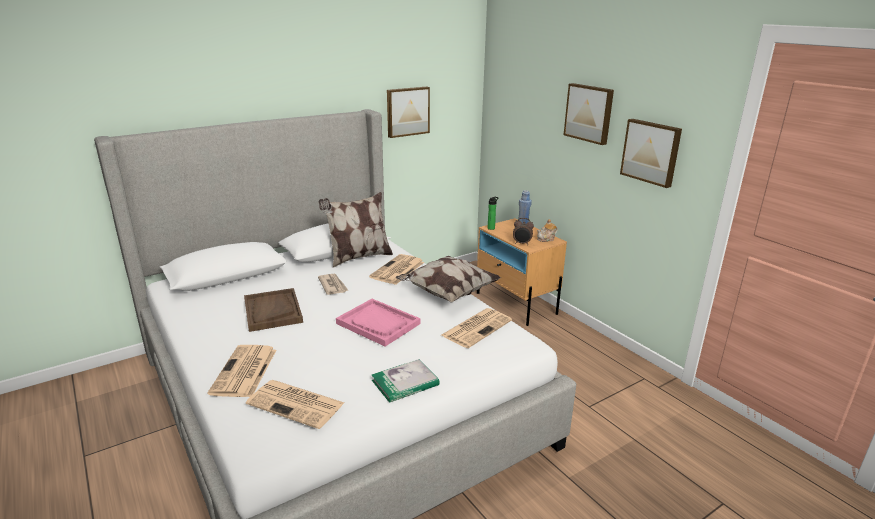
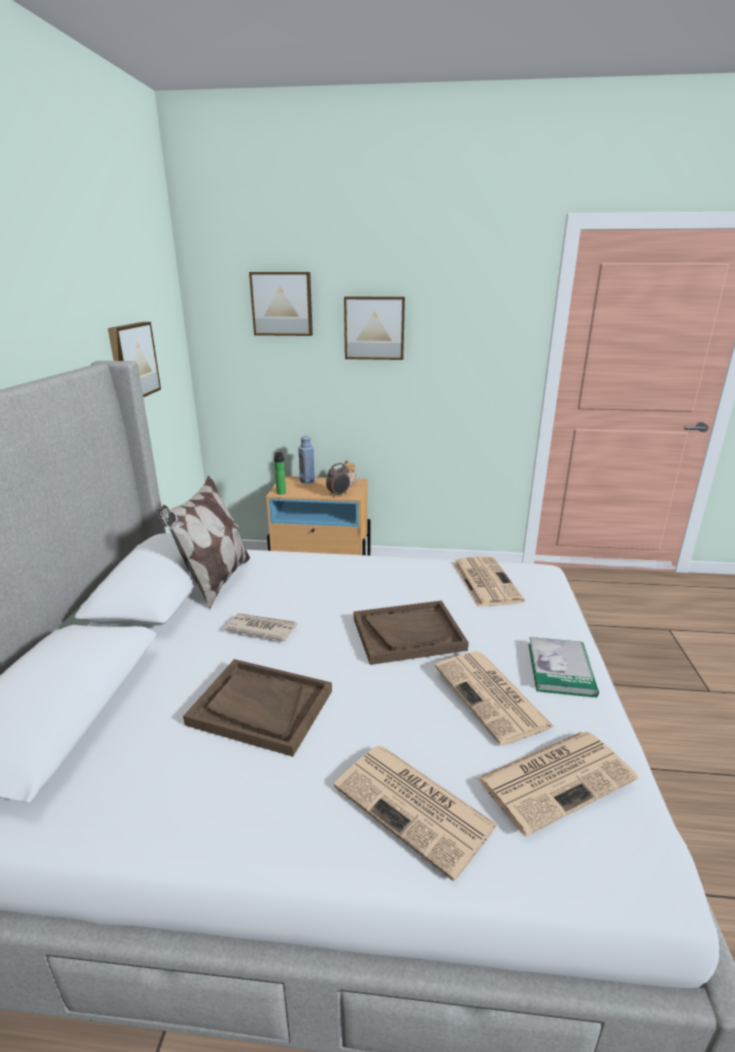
camera: 50 degrees left, 0 degrees up
pink tray [336,299,420,347] -> brown tray [354,601,469,665]
newspaper [369,254,424,285] -> newspaper moved to [435,651,554,746]
pillow [396,256,501,303] -> none
picture [620,119,682,188] -> picture moved to [249,272,313,336]

